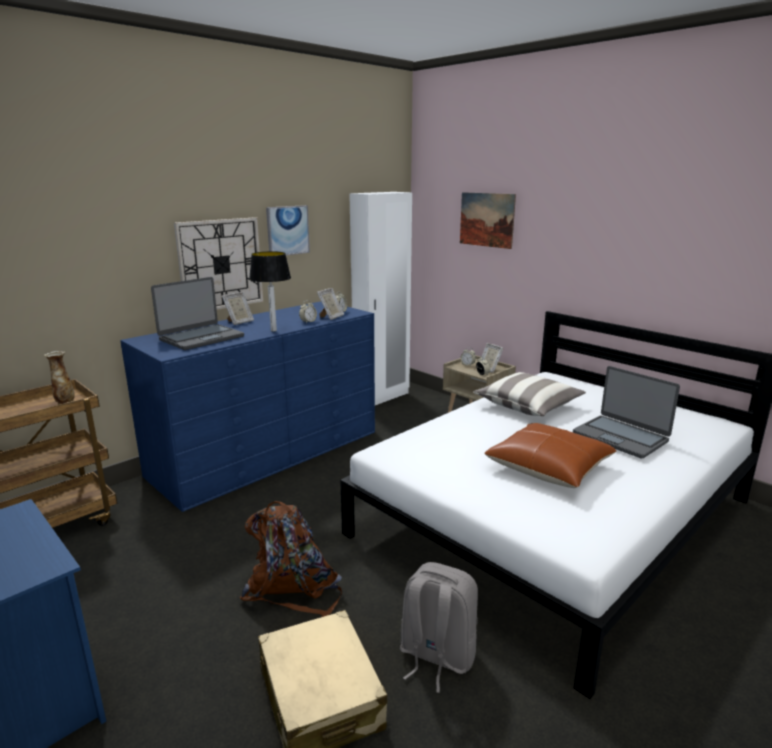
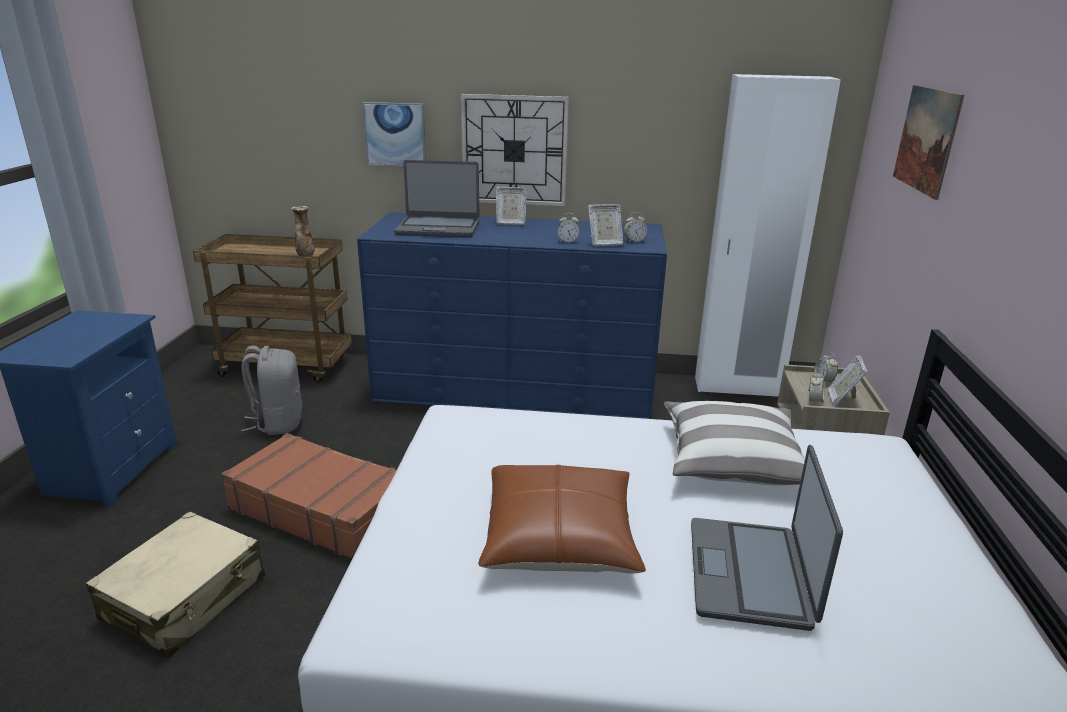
camera: 50 degrees right, 5 degrees up
brown backpack [240,501,342,618] -> brown suitcase [221,433,397,559]
table lamp [249,251,291,332] -> none
picture [266,205,310,255] -> picture moved to [362,102,426,167]
grey backpack [400,562,478,693] -> grey backpack moved to [241,345,302,435]

